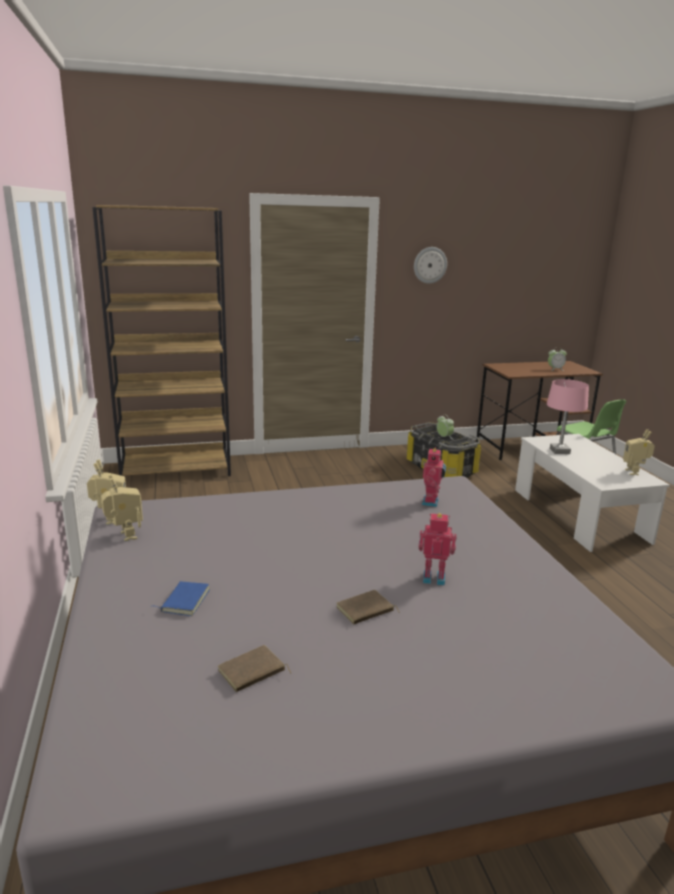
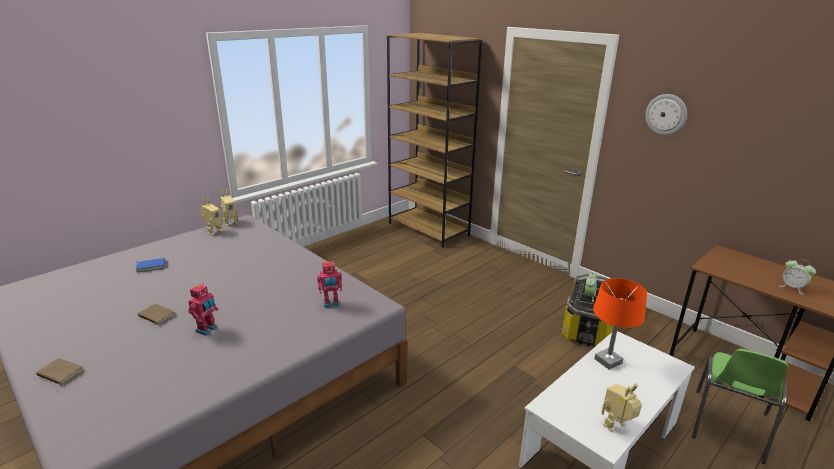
camera: 60 degrees right, 5 degrees up
brown book [218,645,291,692] -> brown book moved to [36,358,84,386]
toy robot [419,513,457,586] -> toy robot turned 45 degrees clockwise [188,283,218,336]
pink table lamp [547,379,589,454] -> orange table lamp [593,278,647,370]

